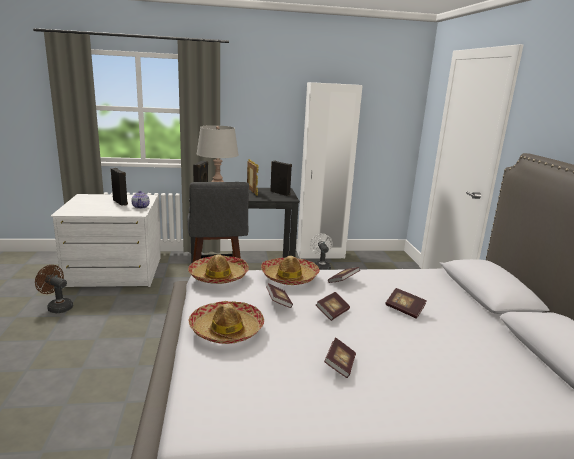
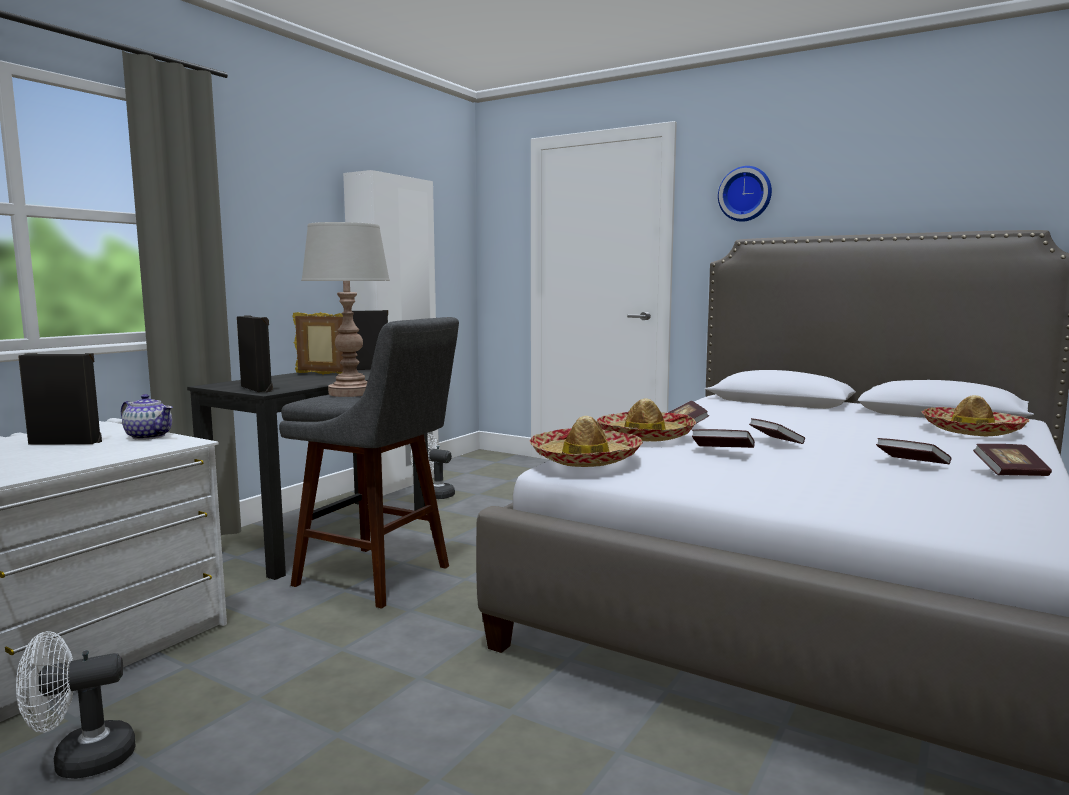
camera: 50 degrees left, 10 degrees down
brown fan [35,265,73,314] -> white fan [16,631,136,779]
hat [189,301,264,344] -> hat moved to [922,395,1029,436]
book [386,288,427,319] -> book moved to [973,444,1052,476]
none -> wall clock [718,166,772,222]

